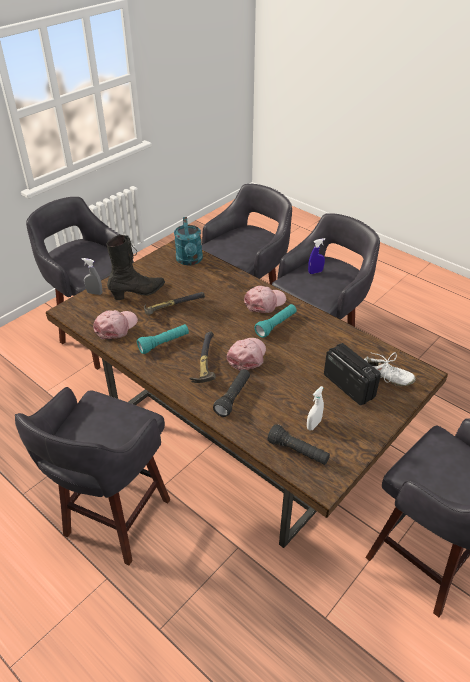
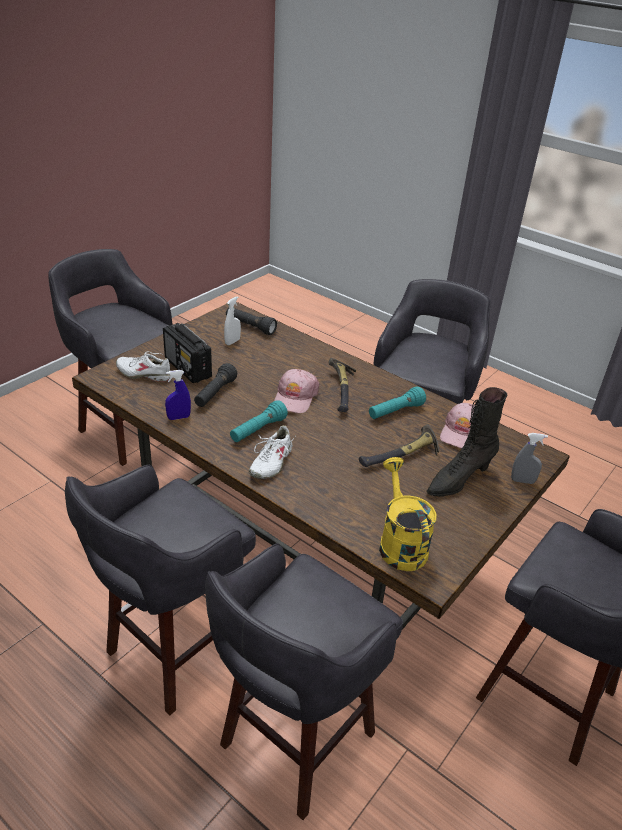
camera: 175 degrees right, 5 degrees down
turquoise watering can [174,217,203,266] -> yellow watering can [379,457,437,571]
black flashlight [213,369,250,417] -> black flashlight moved to [194,363,237,407]
pink cap [244,286,286,313] -> white shoe [249,425,295,479]
blue spray bottle [308,238,325,274] -> blue spray bottle moved to [165,370,191,420]

